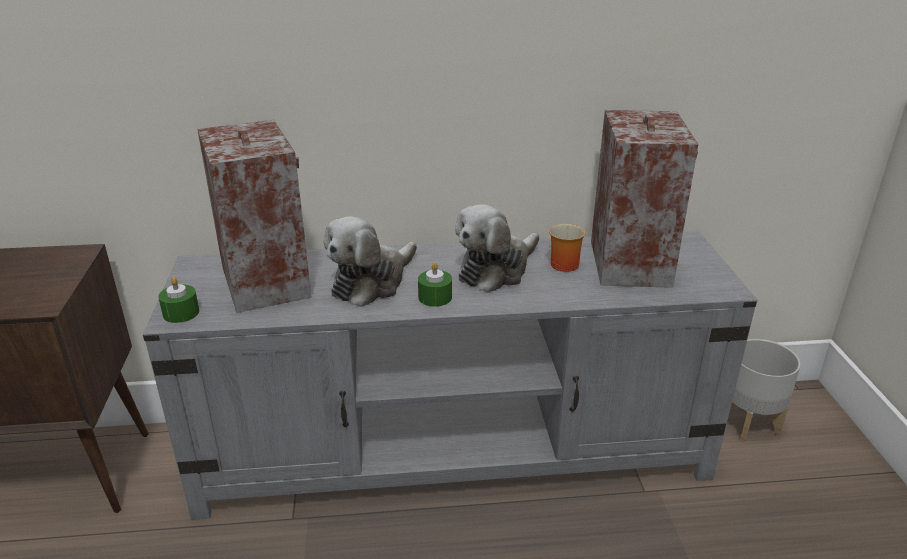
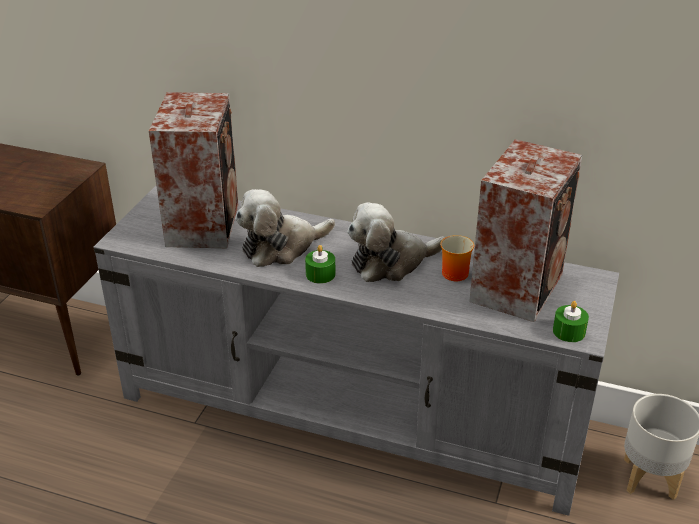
camera: 25 degrees right, 5 degrees up
green candle [158,277,199,323] -> green candle moved to [553,301,589,342]

